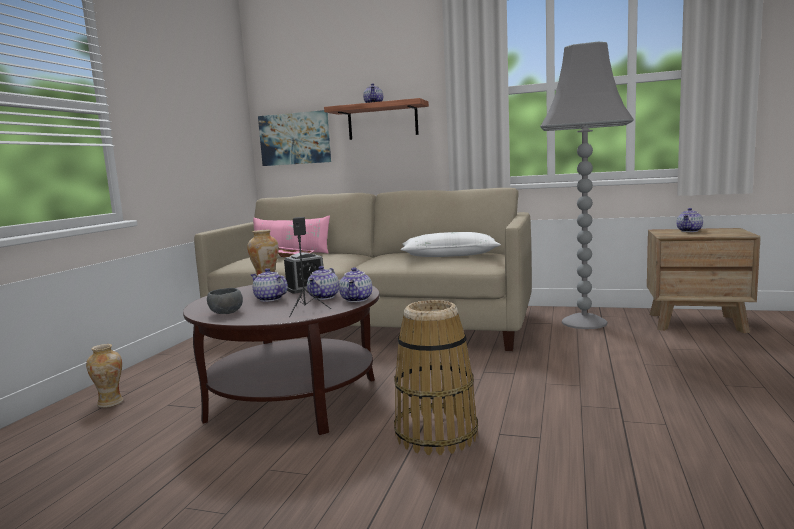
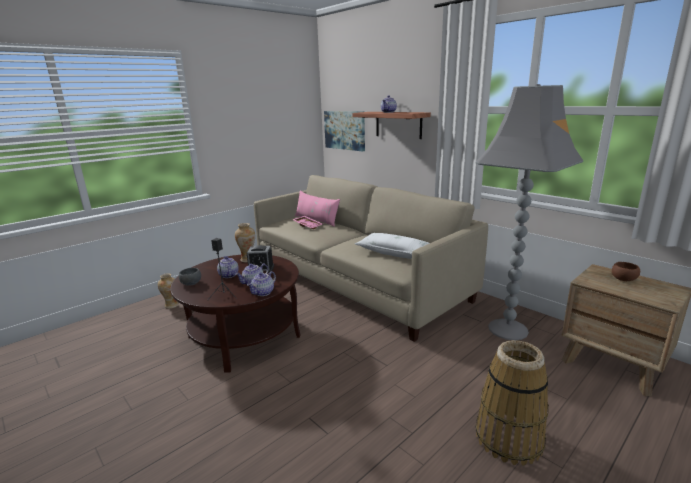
camera: 30 degrees right, 10 degrees up
basket [394,300,478,455] -> basket moved to [476,340,549,466]
teapot [677,208,703,232] -> brown bowl [612,262,640,281]

